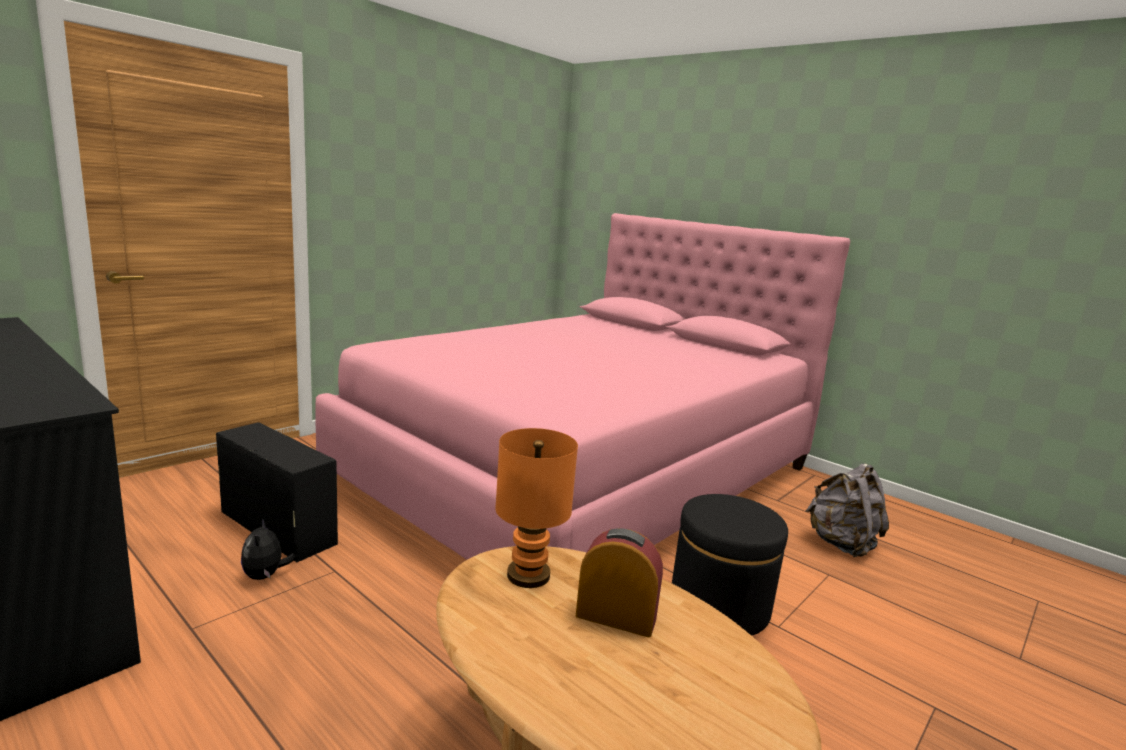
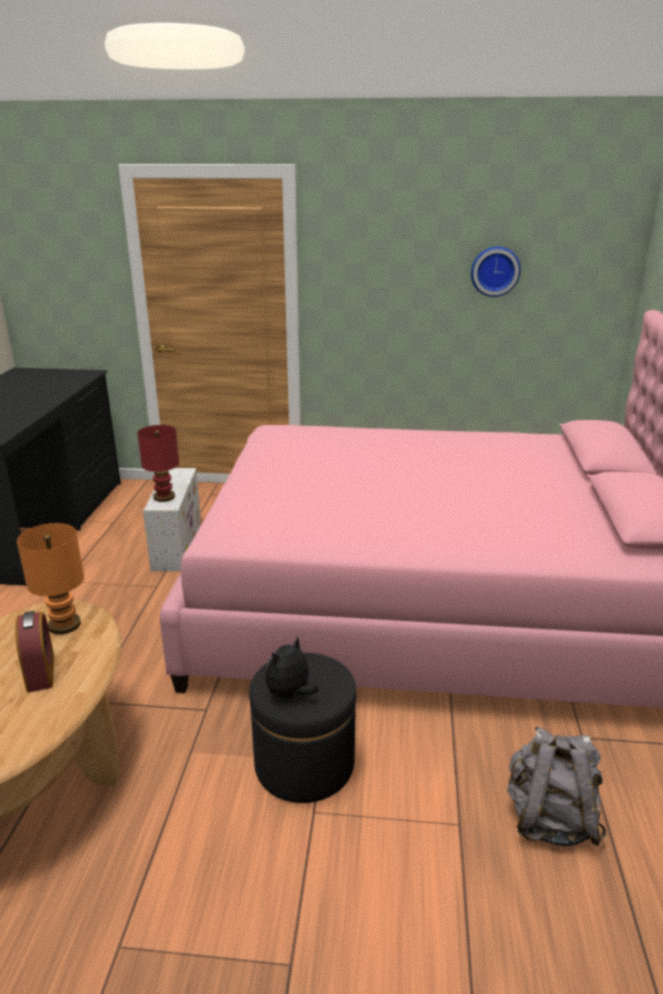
camera: 55 degrees right, 10 degrees up
black storage box [216,422,338,563] -> white storage box [143,468,201,571]
plush toy [241,519,296,580] -> plush toy moved to [265,636,319,700]
none -> red table lamp [137,425,179,502]
none -> wall clock [471,246,521,297]

